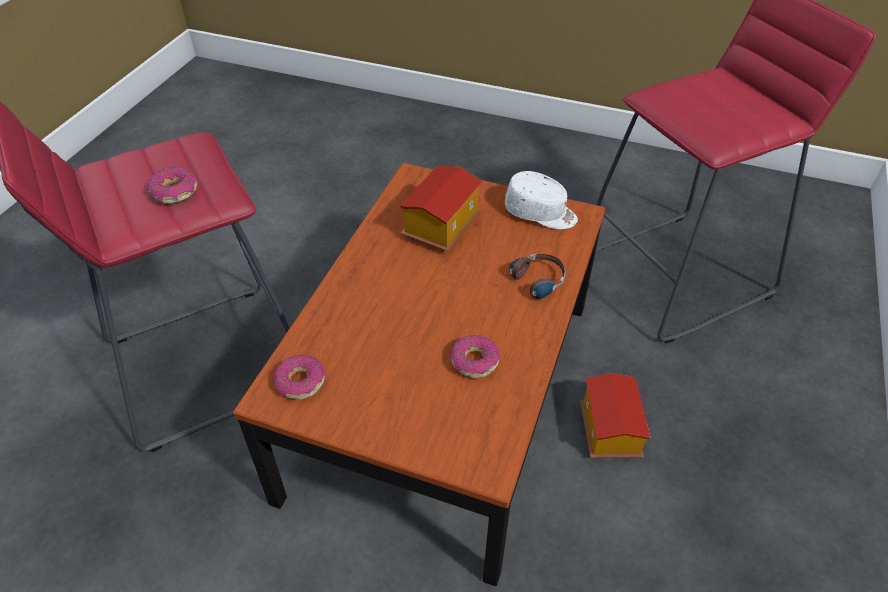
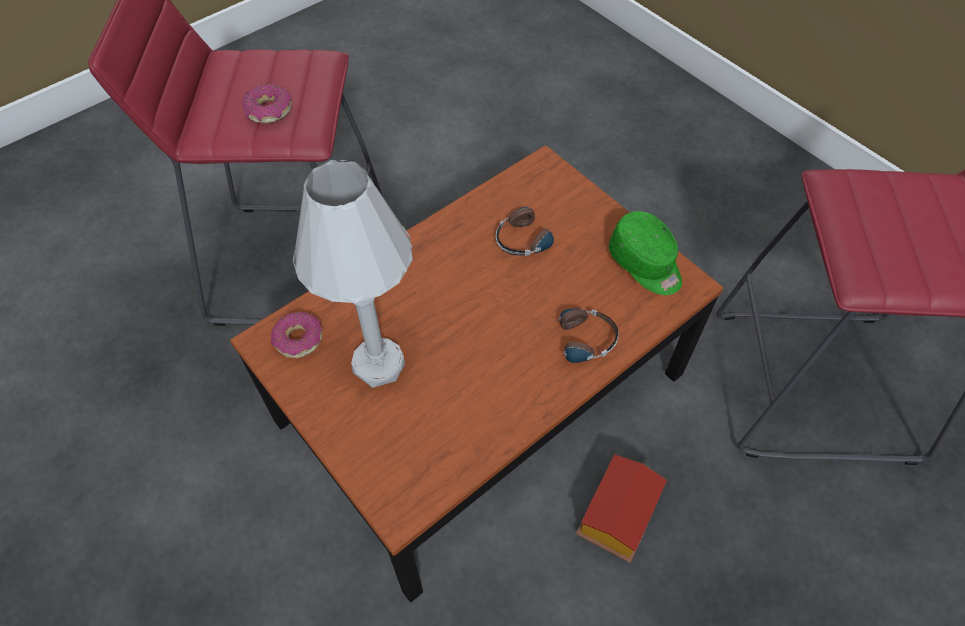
camera: 30 degrees right, 10 degrees up
toy house [400,166,482,252] -> headphones [496,207,567,256]
donut [449,335,500,378] -> none
white cap [505,171,578,229] -> green cap [609,211,682,295]
none -> white table lamp [293,160,413,388]

